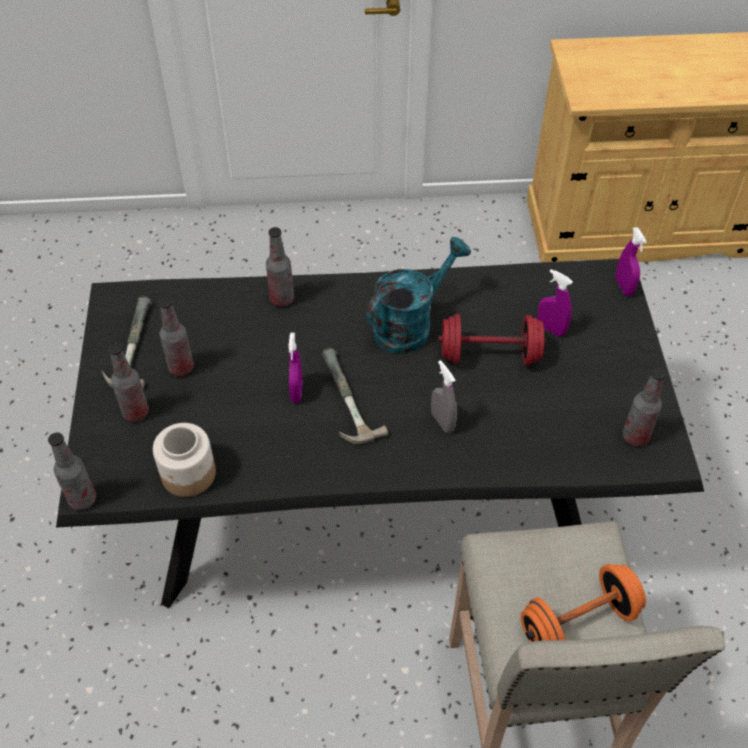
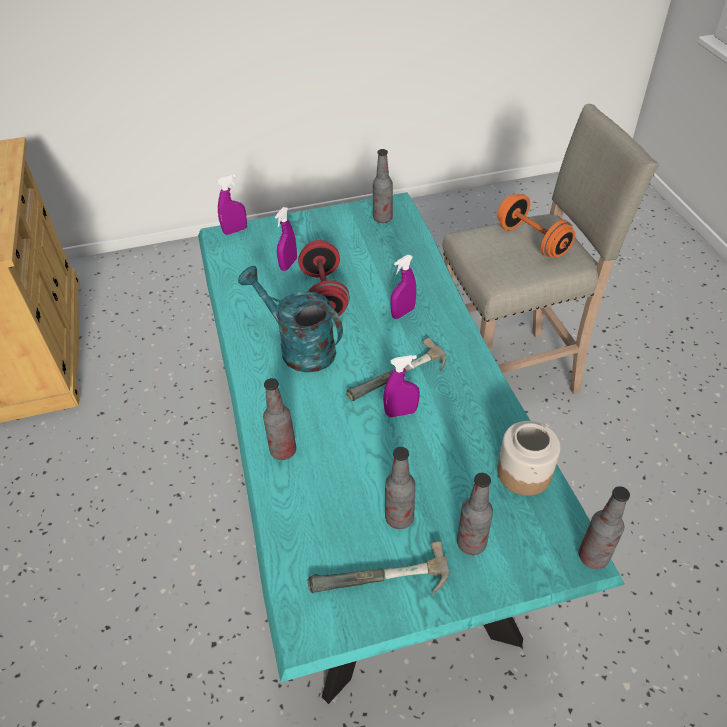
camera: 100 degrees left, 5 degrees down
black dining table [56,259,704,608] -> turquoise dining table [198,192,625,704]
grey spray bottle [431,360,457,433] -> purple spray bottle [391,255,416,319]

